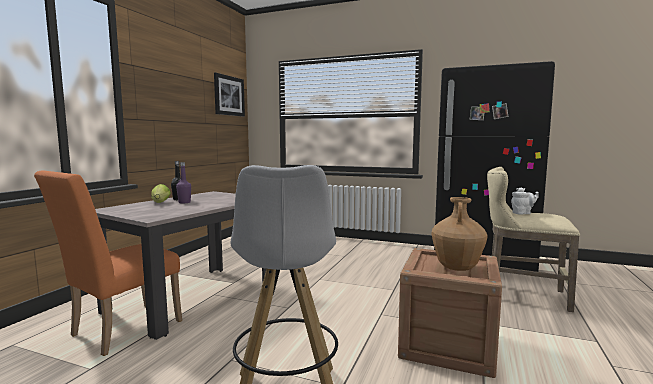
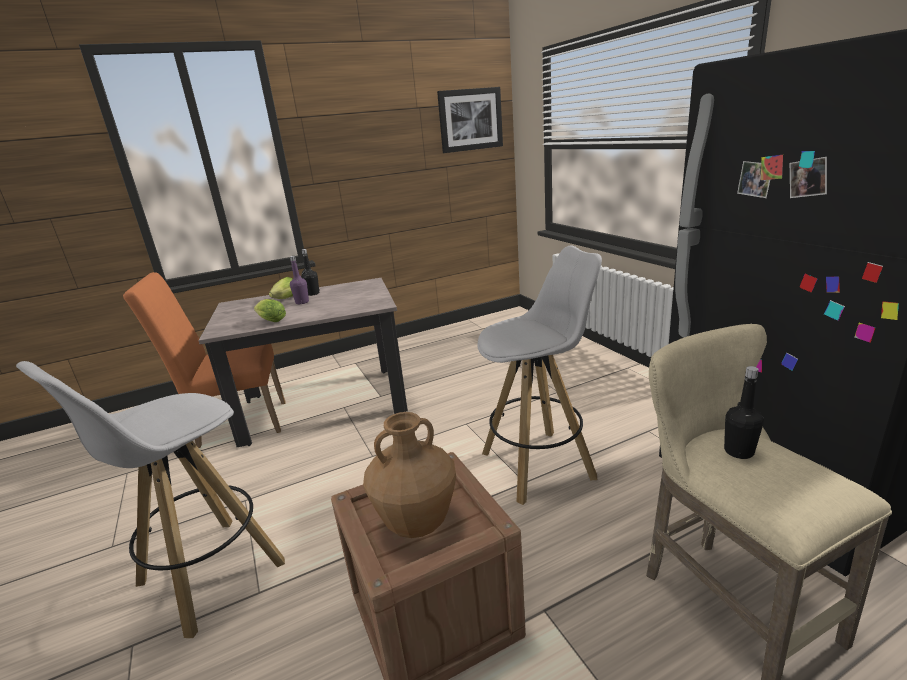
camera: 45 degrees right, 15 degrees up
white teapot [511,188,539,214] -> black bottle [724,366,764,459]
none -> lettuce [254,299,286,322]
none -> white stool [477,245,602,505]

